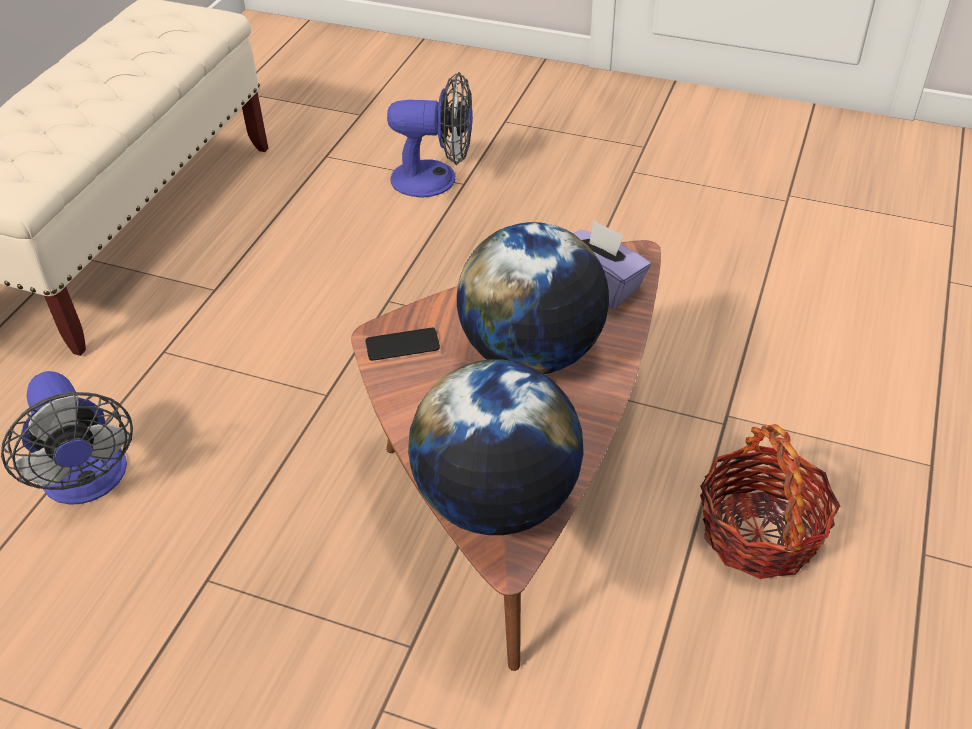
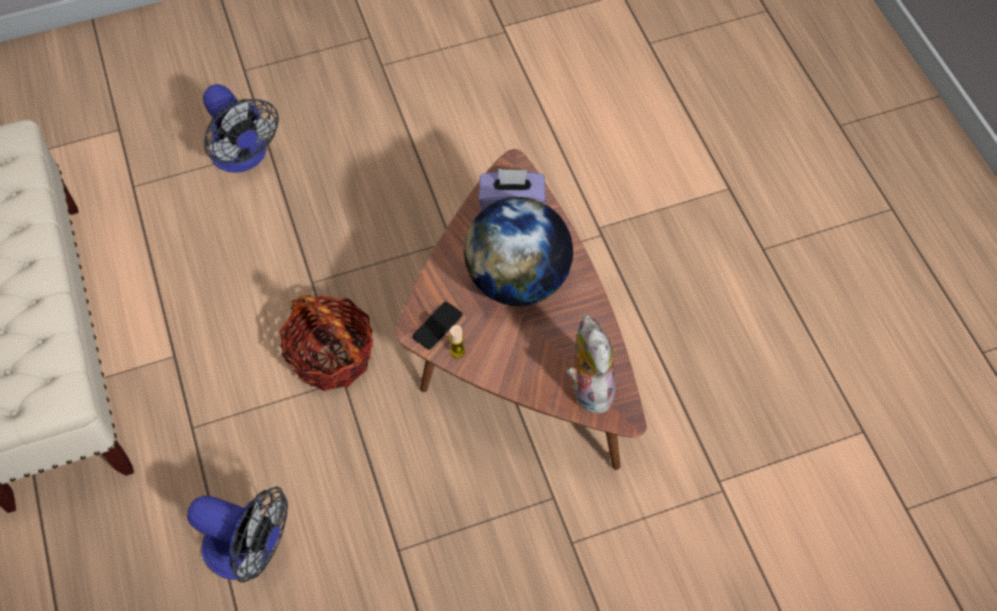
camera: 40 degrees left, 15 degrees up
fan [387,72,473,198] -> fan turned 90 degrees clockwise [203,84,279,173]
globe [408,359,584,535] -> plush toy [567,314,616,413]
basket [700,424,840,579] -> basket moved to [279,295,373,391]
none -> candle [449,325,465,358]

